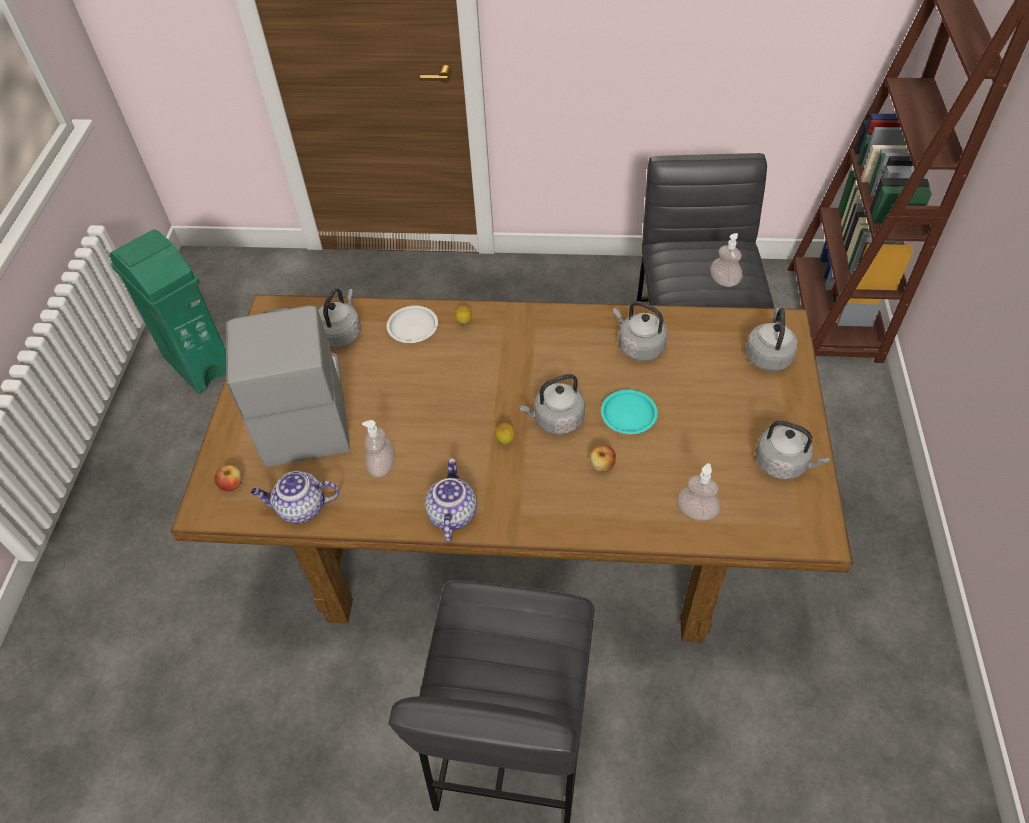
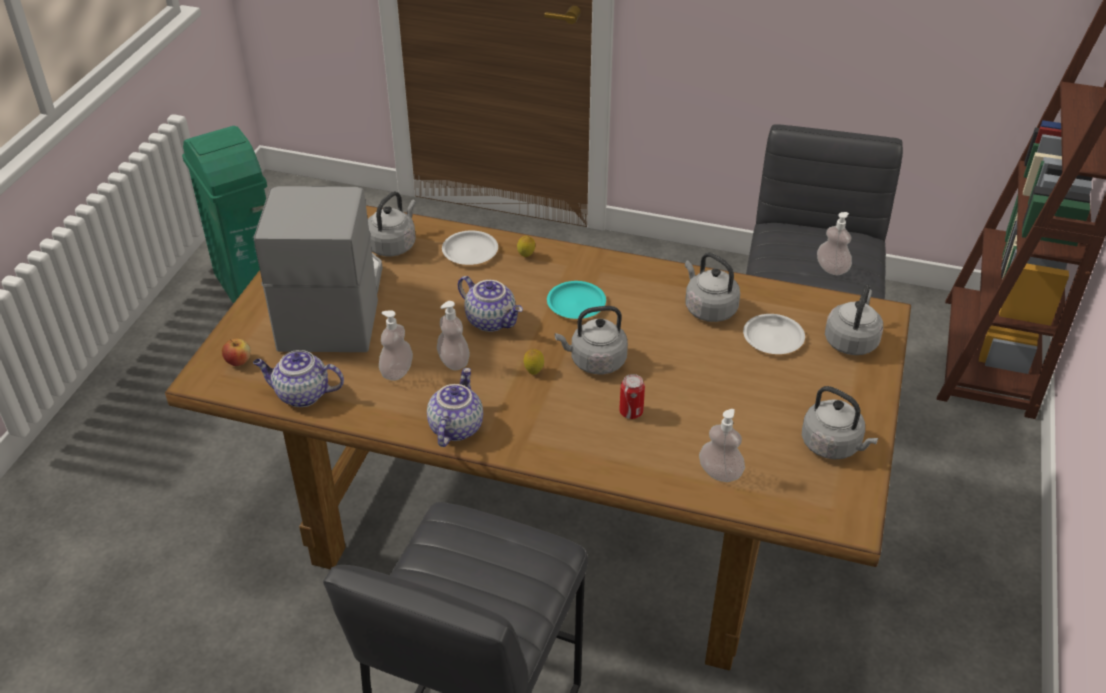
camera: 10 degrees right, 10 degrees down
apple [590,445,616,472] -> can [619,374,645,419]
turquoise plate [601,390,658,434] -> turquoise plate moved to [547,281,606,319]
none -> soap dispenser [437,301,470,370]
none -> teapot [458,276,523,332]
none -> white plate [743,314,805,354]

